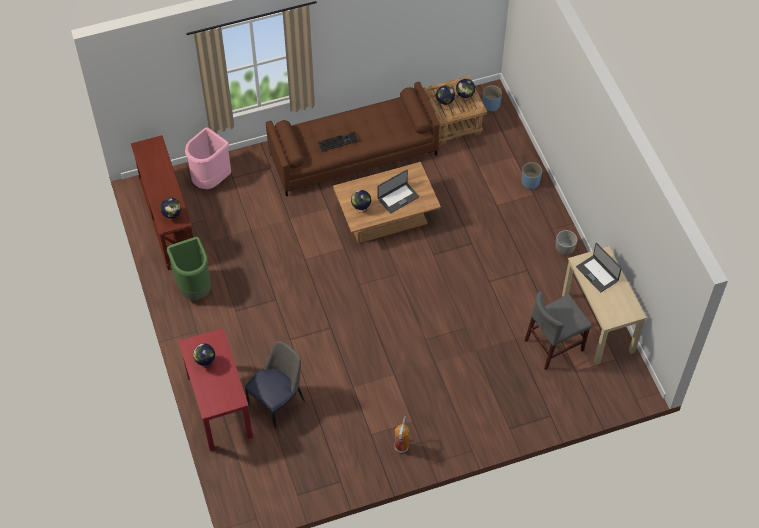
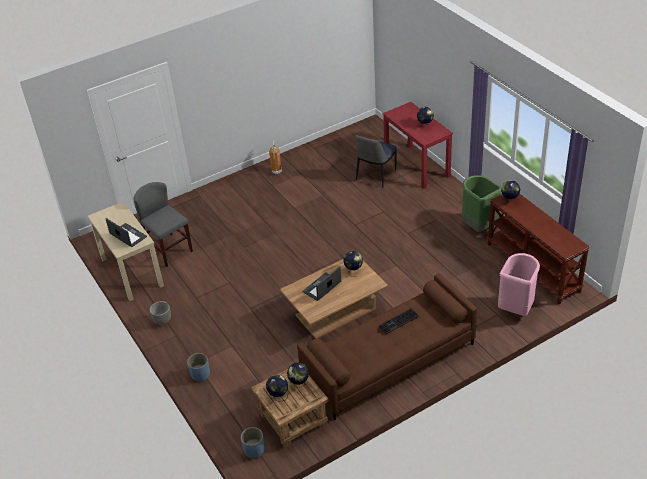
camera: 170 degrees right, 15 degrees down
grey chair [525,292,592,370] -> grey chair turned 90 degrees counterclockwise [133,182,193,267]

